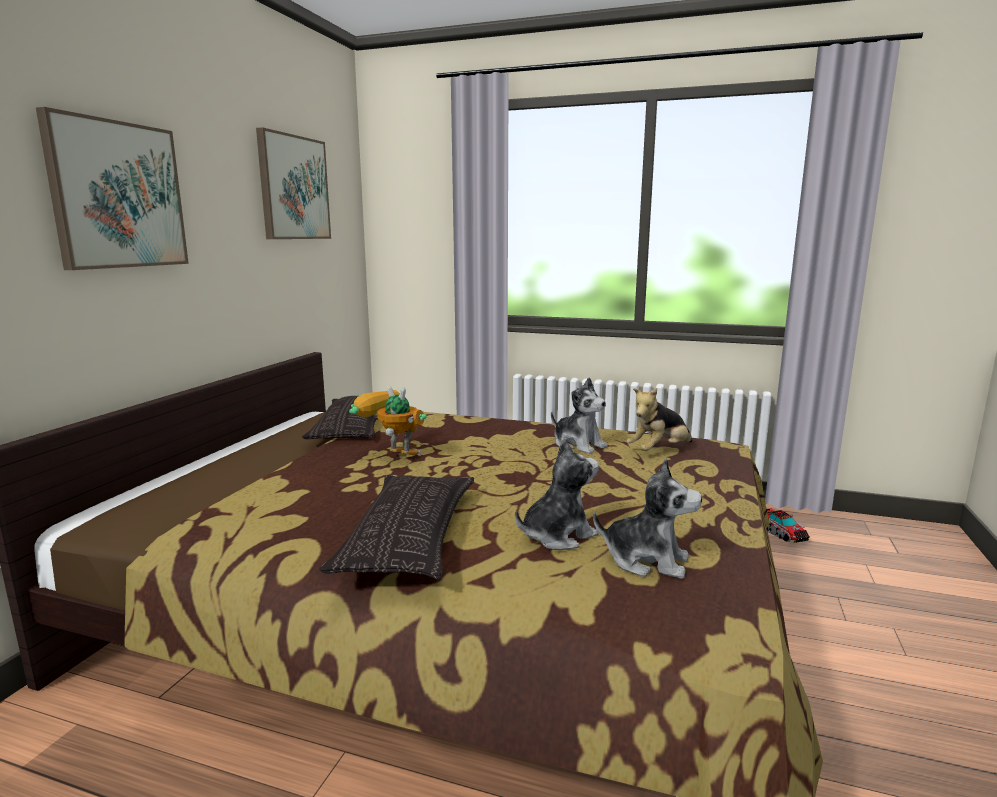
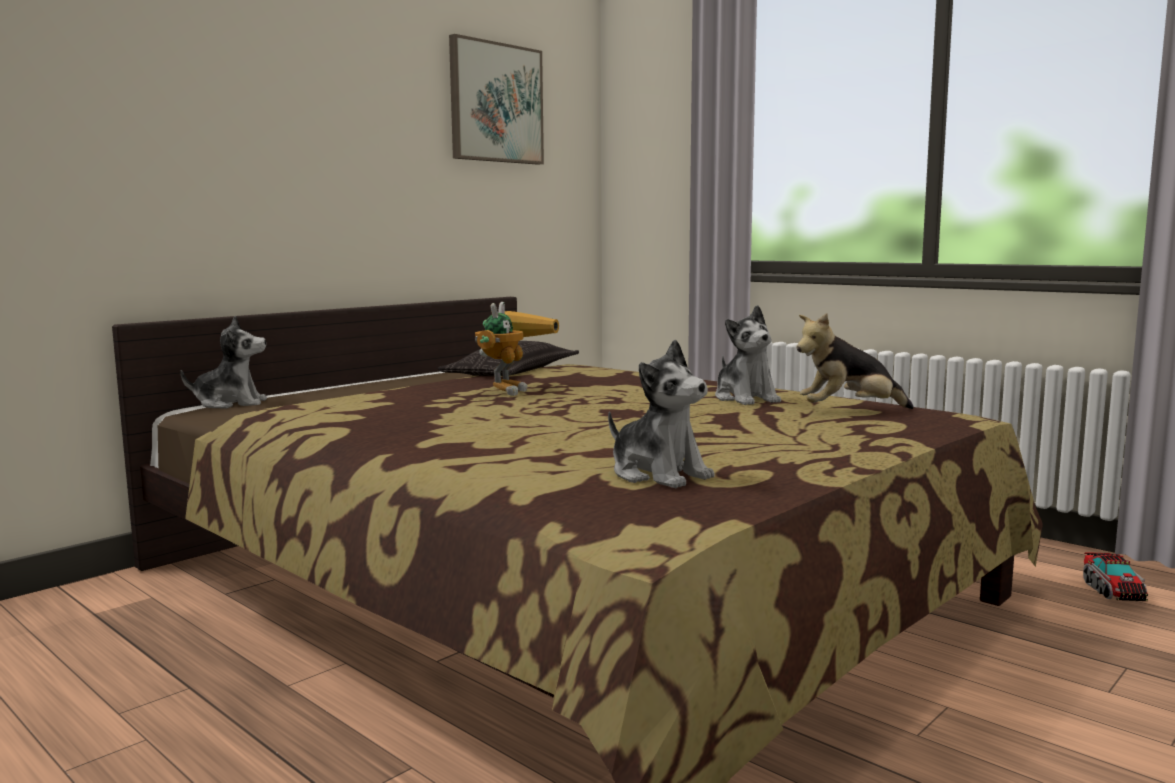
camera: 25 degrees right, 5 degrees down
picture [36,107,189,270] -> none
pillow [319,475,474,580] -> none
toy robot [349,386,427,456] -> toy robot turned 60 degrees clockwise [475,302,559,396]
plush toy [515,438,599,550] -> plush toy moved to [180,316,267,409]

